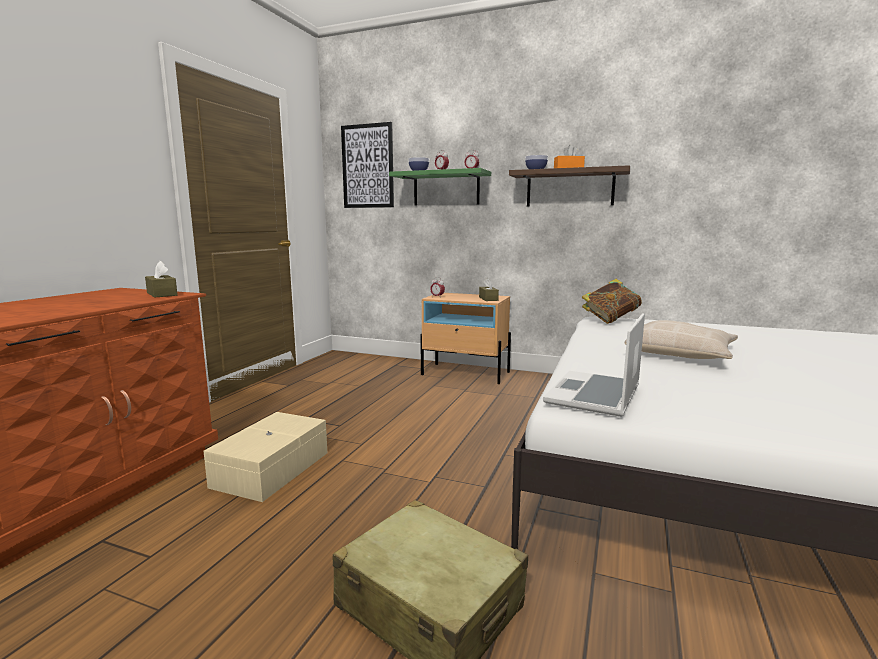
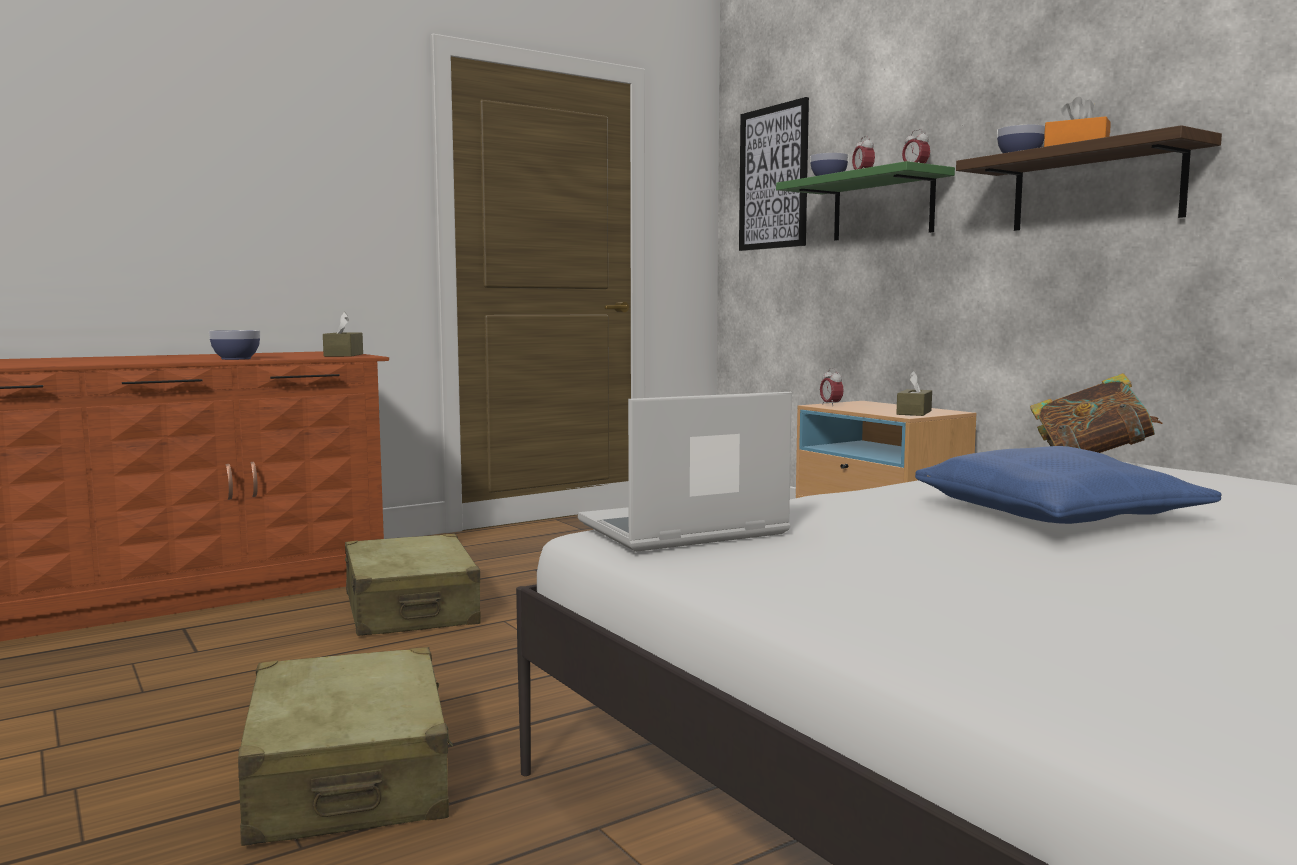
camera: 35 degrees right, 5 degrees down
beige storage box [203,412,327,502] -> beige suitcase [345,533,481,636]
beige pillow [625,320,738,359] -> blue pillow [915,446,1222,524]
none -> bowl [209,330,260,360]

